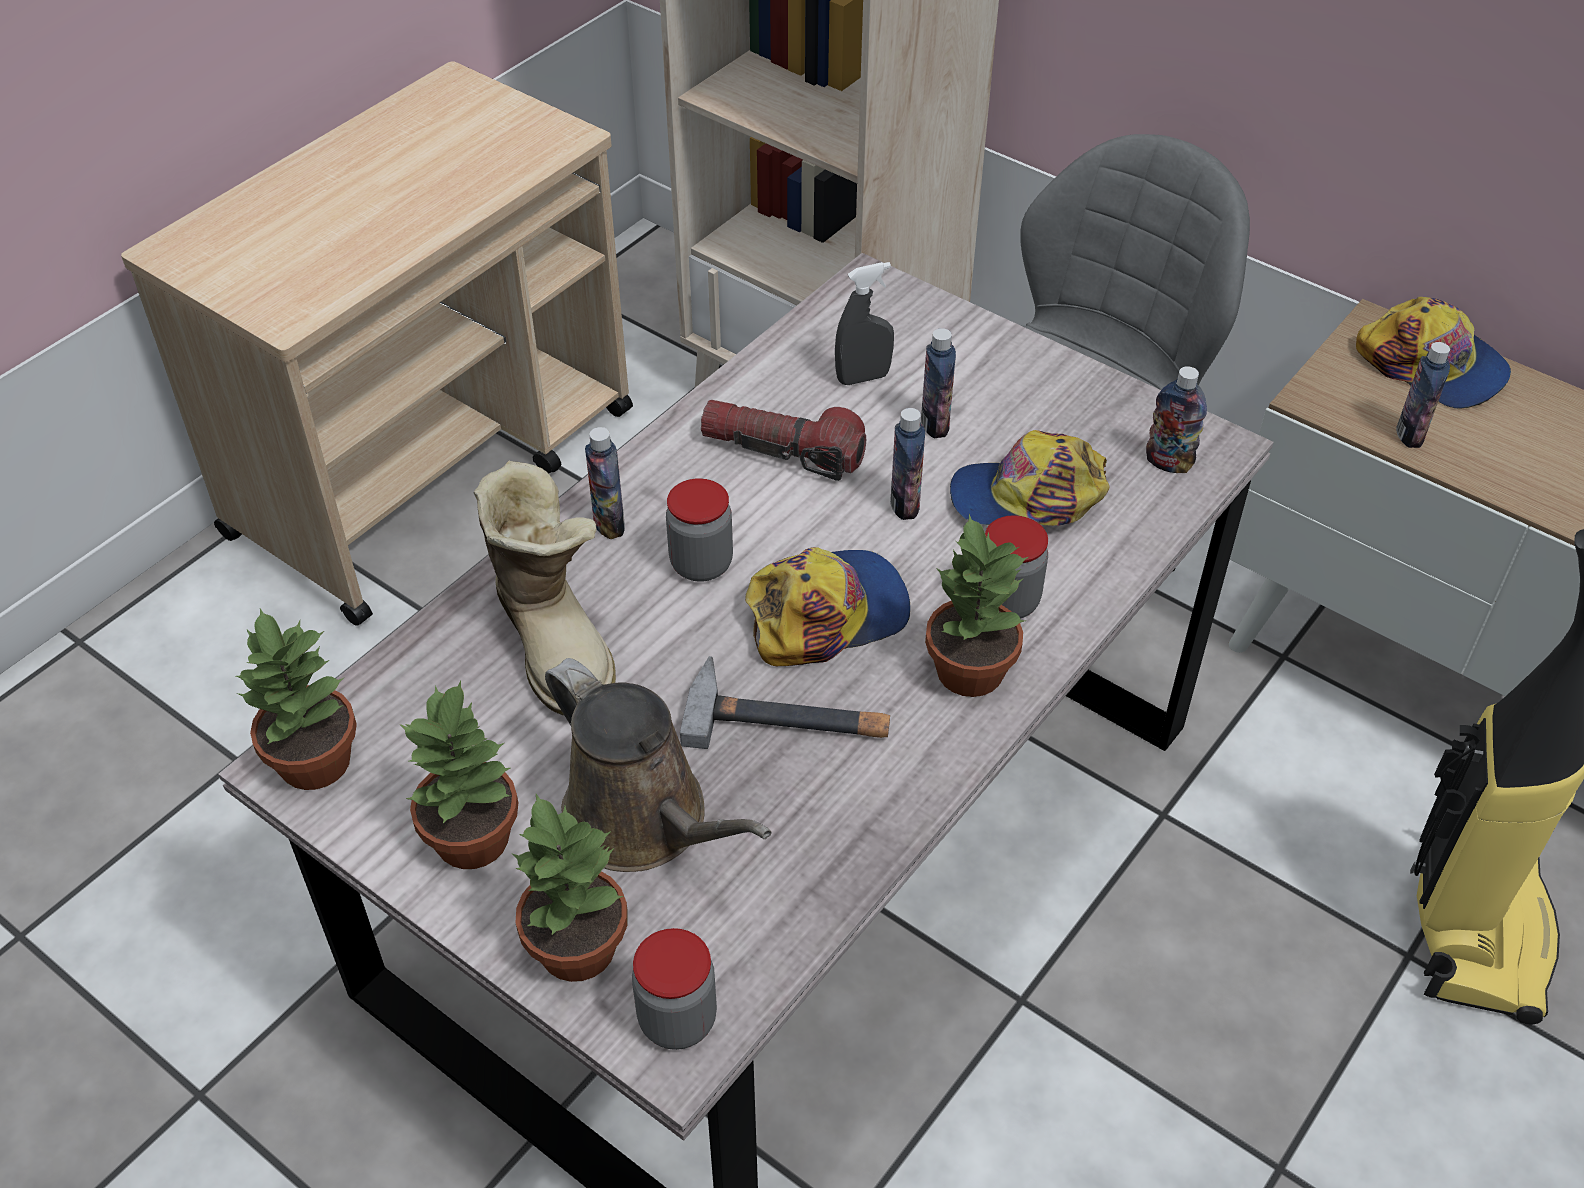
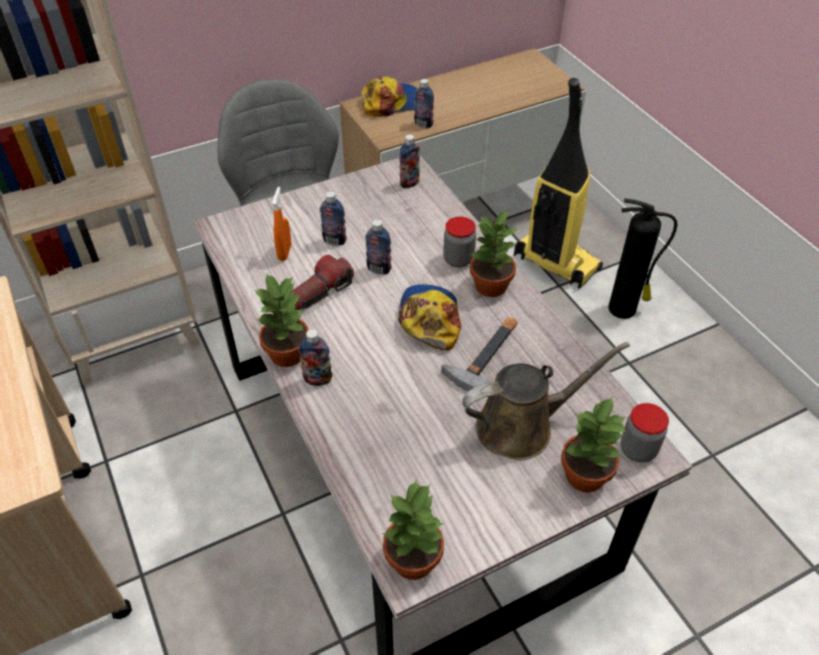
camera: 65 degrees left, 0 degrees up
potted plant [400,681,518,869] -> potted plant moved to [253,273,309,367]
boot [474,461,616,715] -> none
jar [666,478,733,582] -> none
grey spray bottle [835,262,894,385] -> orange spray bottle [272,187,291,261]
cap [950,430,1109,526] -> none
none -> fire extinguisher [608,199,677,319]

